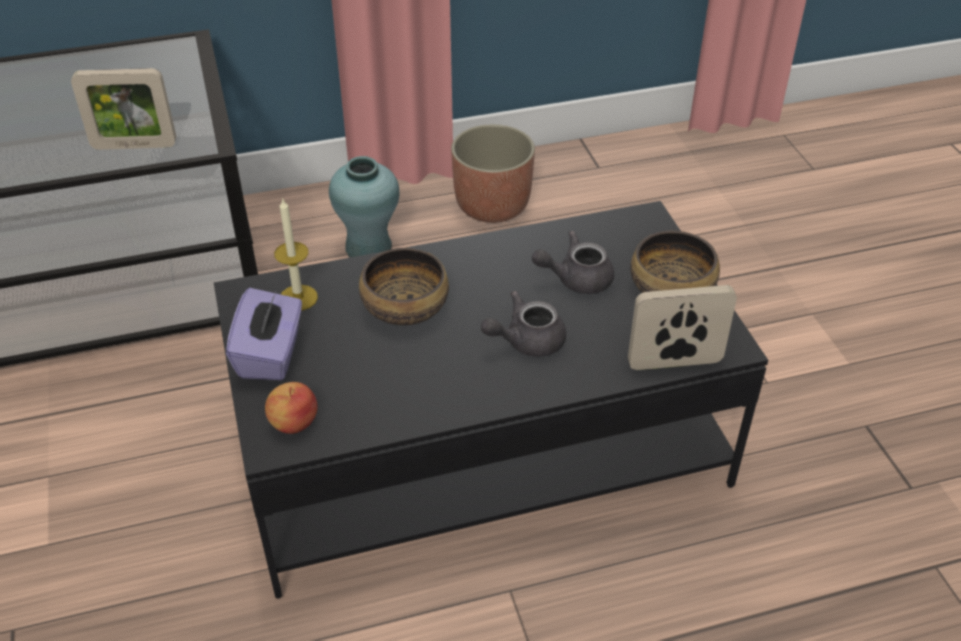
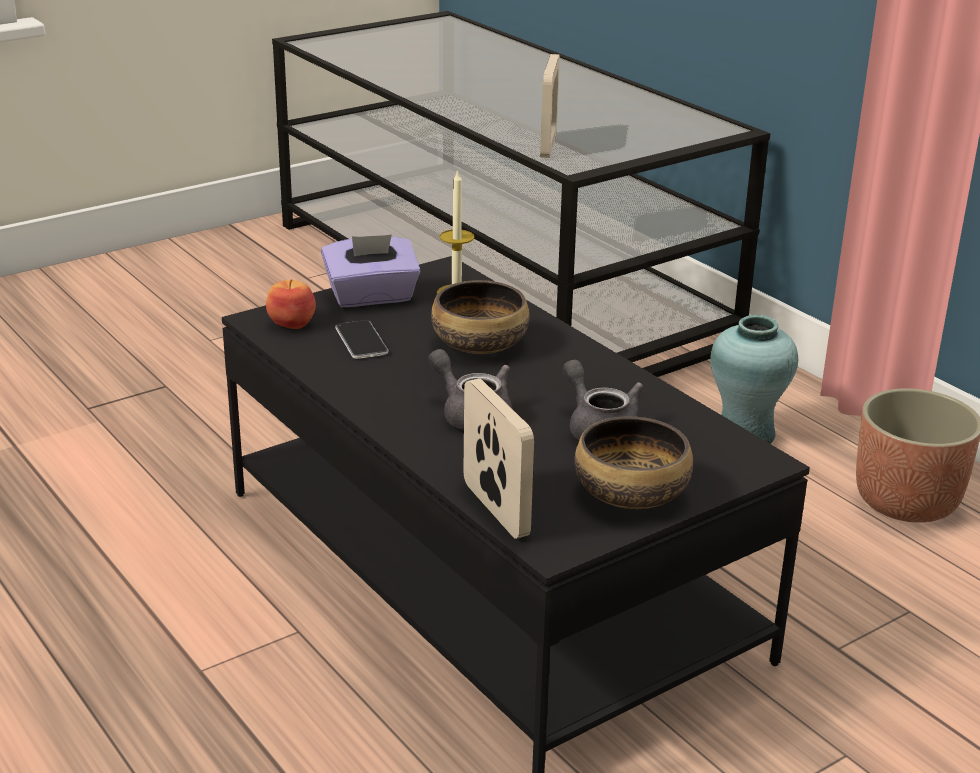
camera: 70 degrees right, 15 degrees down
picture frame [71,68,176,150] -> picture frame turned 150 degrees counterclockwise [540,54,560,158]
none -> phone [335,320,389,359]

